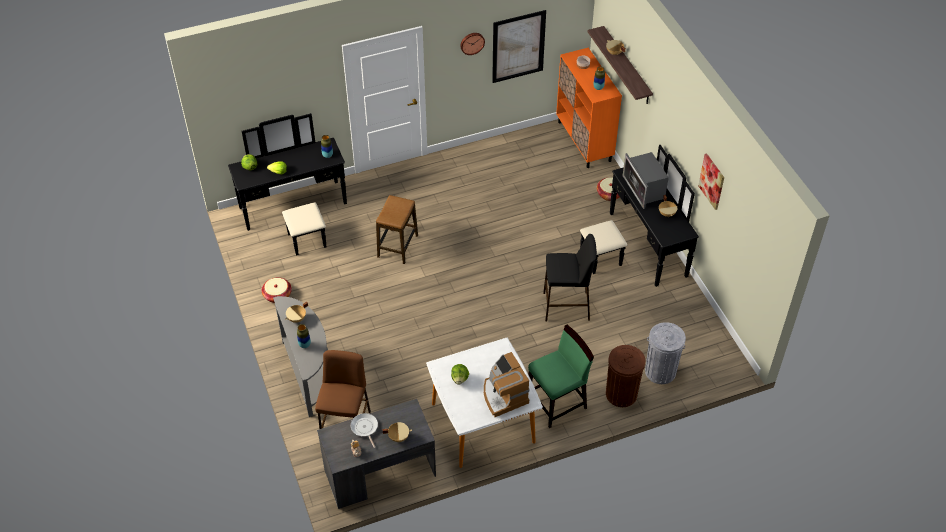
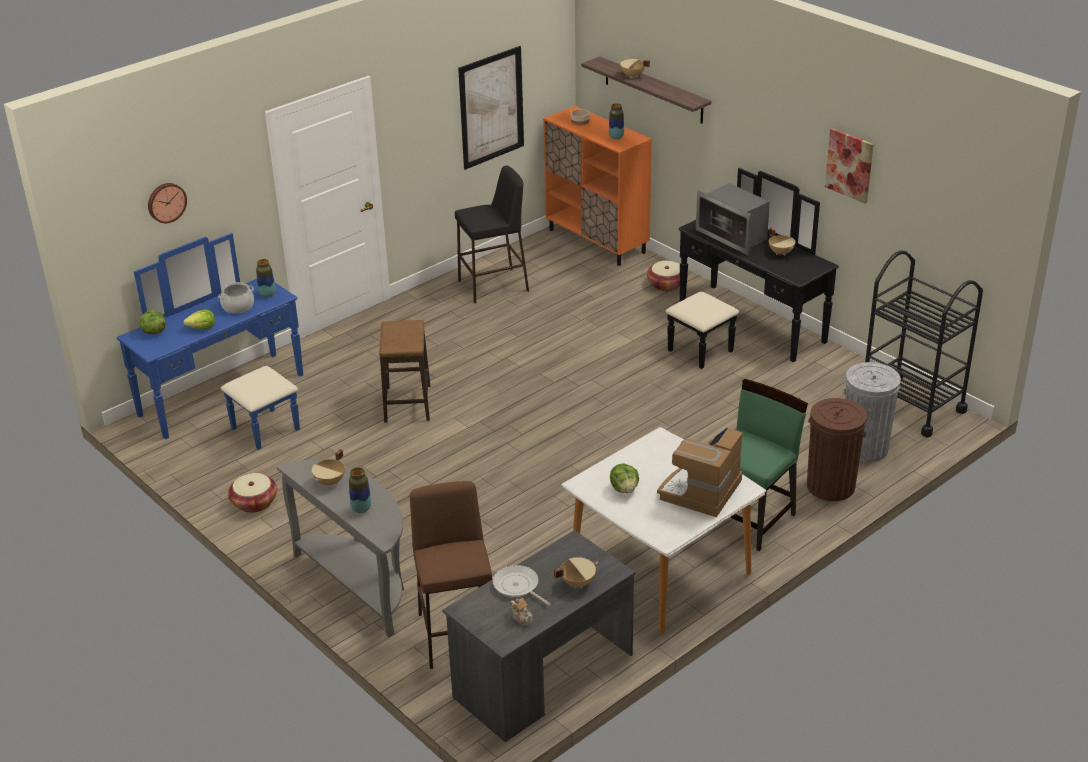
camera: 20 degrees left, 15 degrees down
black dresser [228,113,347,256] -> blue dresser [117,233,303,450]
wall clock [460,33,485,55] -> wall clock moved to [148,183,187,223]
coffee machine [484,352,529,417] -> coffee machine turned 75 degrees clockwise [657,427,743,517]
black stool [543,234,597,321] -> black stool moved to [455,166,529,304]
none -> cooking pot [218,282,254,314]
none -> black cart [865,250,983,438]

